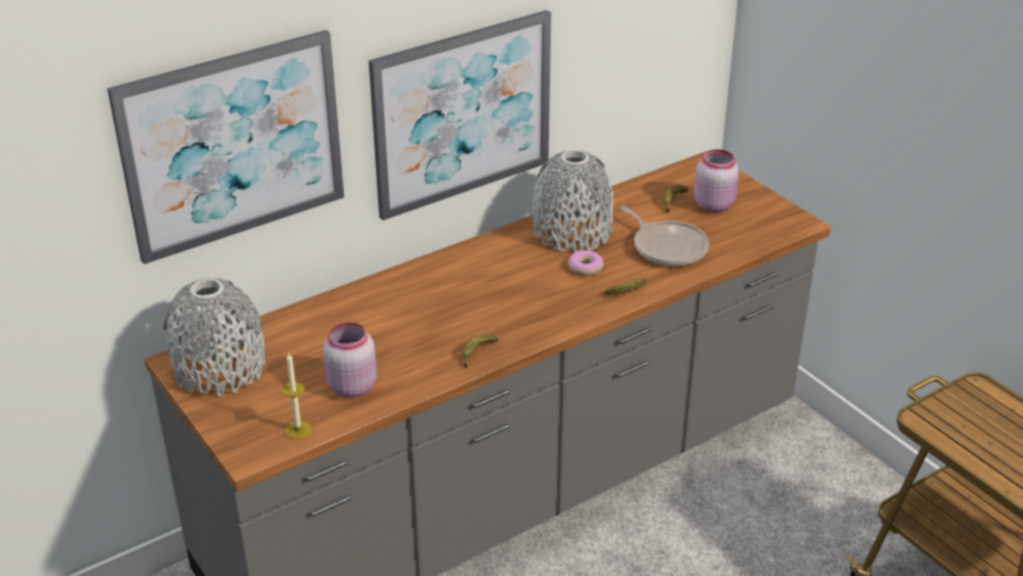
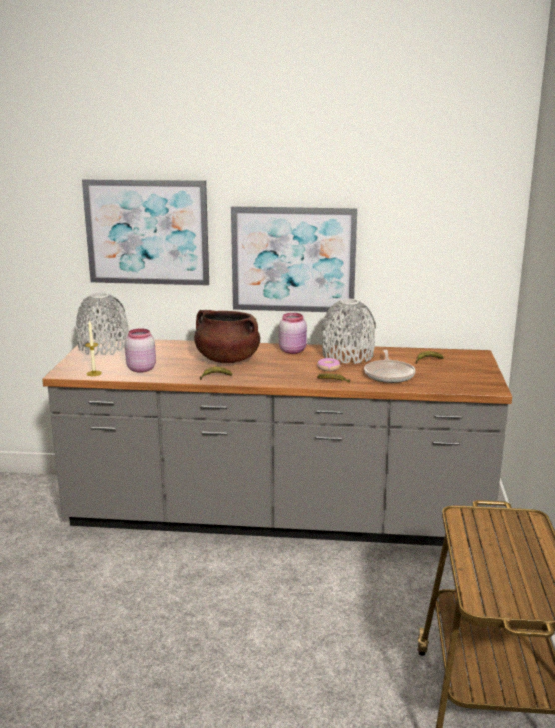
camera: 40 degrees right, 15 degrees down
pink jar [694,149,739,212] -> pink jar moved to [279,313,307,354]
none -> brown cooking pot [194,310,260,363]

